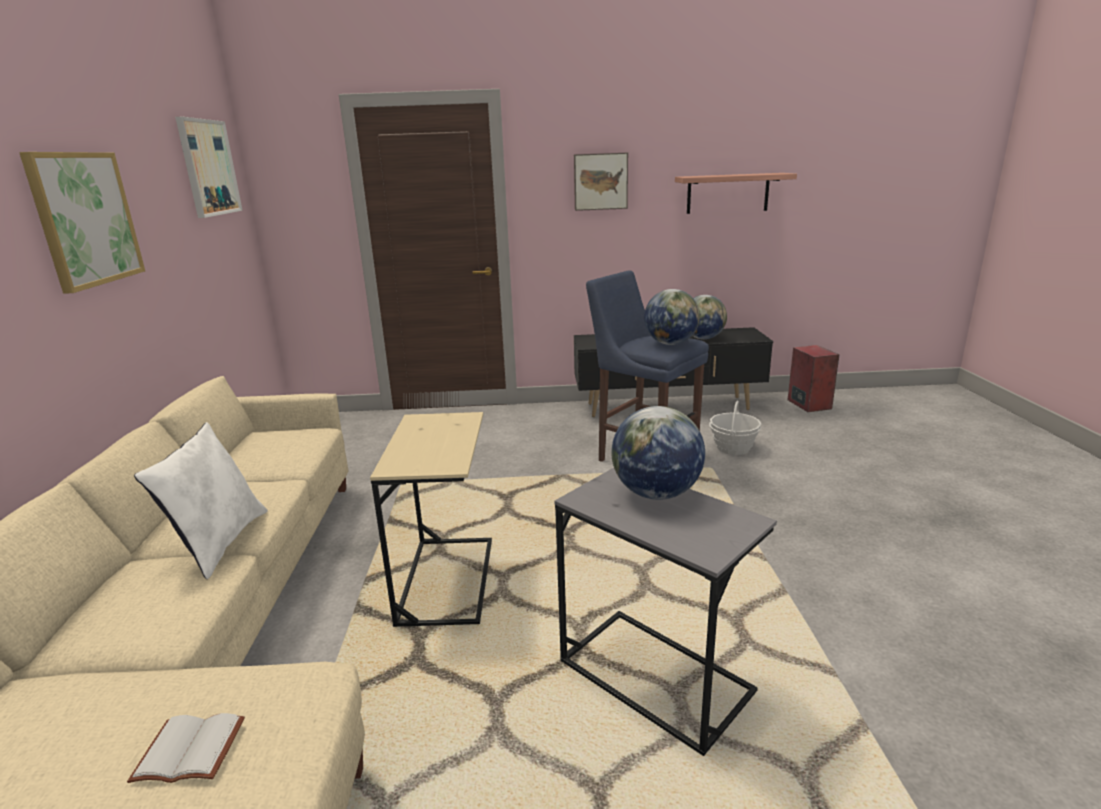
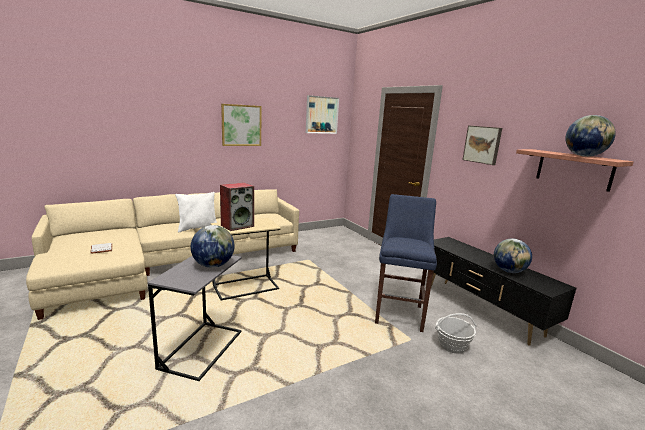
camera: 60 degrees right, 5 degrees down
globe [644,289,700,345] -> globe moved to [565,115,616,157]
speaker [788,345,839,412] -> speaker moved to [220,182,254,231]

